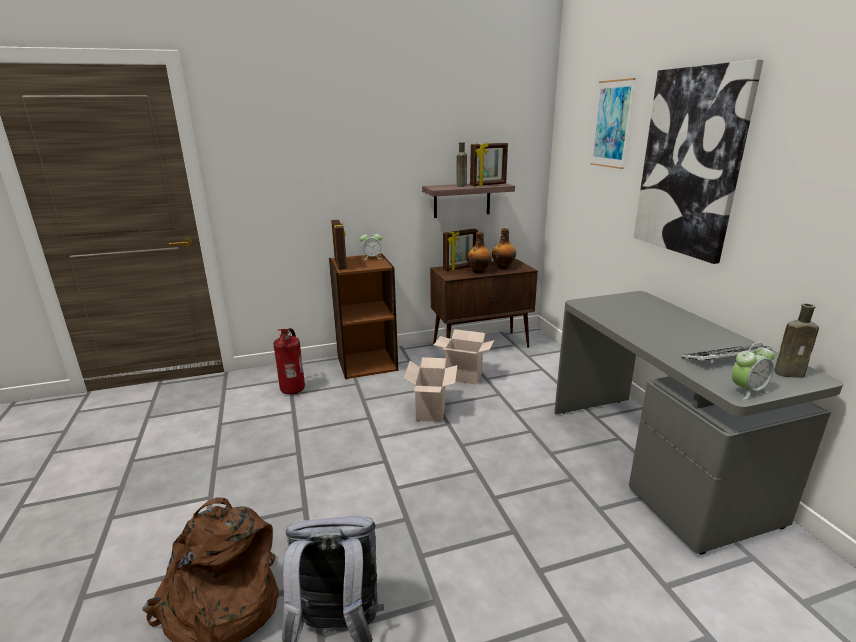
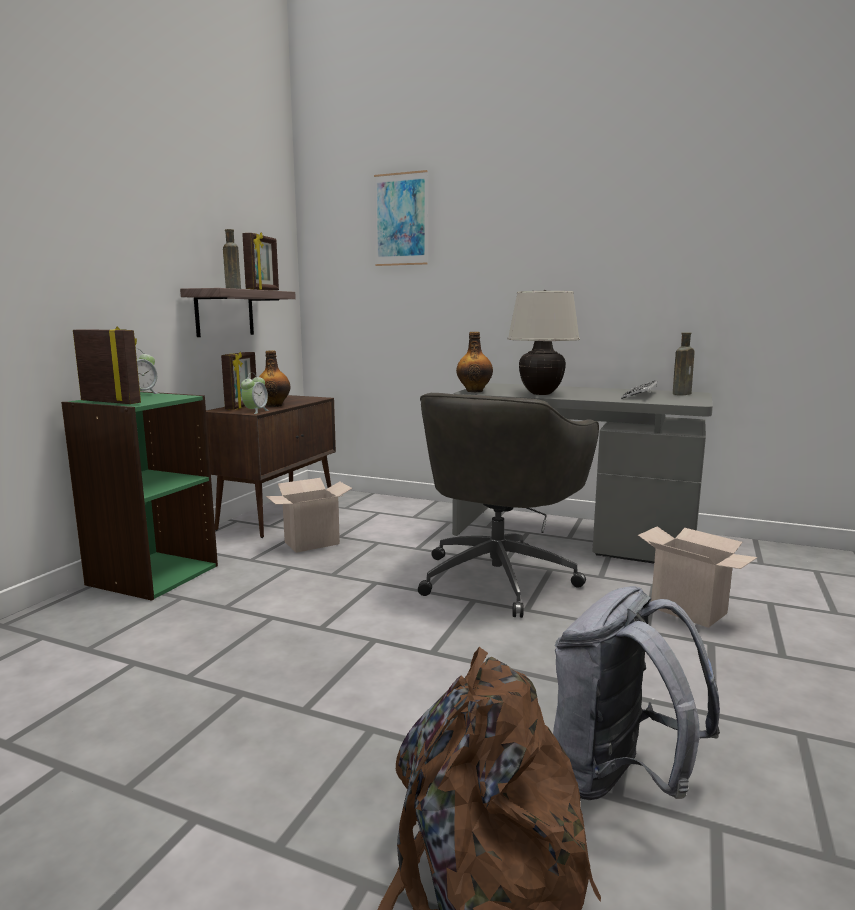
camera: 50 degrees left, 10 degrees down
fire extinguisher [273,328,305,394] -> none
brown bookcase [329,253,398,379] -> green bookcase [61,391,218,601]
cardboard box [404,357,458,422] -> cardboard box moved to [638,526,758,628]
bottle [492,228,516,269] -> bottle moved to [456,332,493,392]
picture [633,59,763,264] -> none
alarm clock [732,343,775,400] -> alarm clock moved to [241,373,269,414]
none -> grey office chair [418,393,599,618]
none -> beige table lamp [507,290,580,395]

